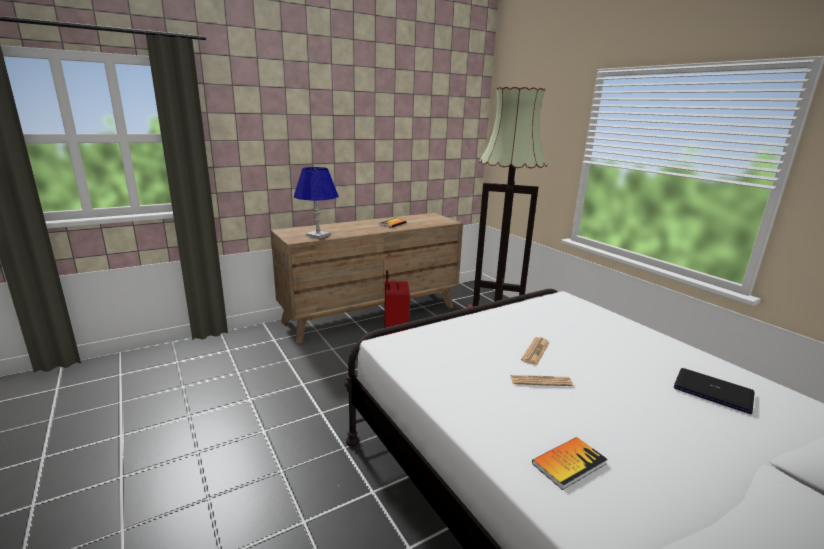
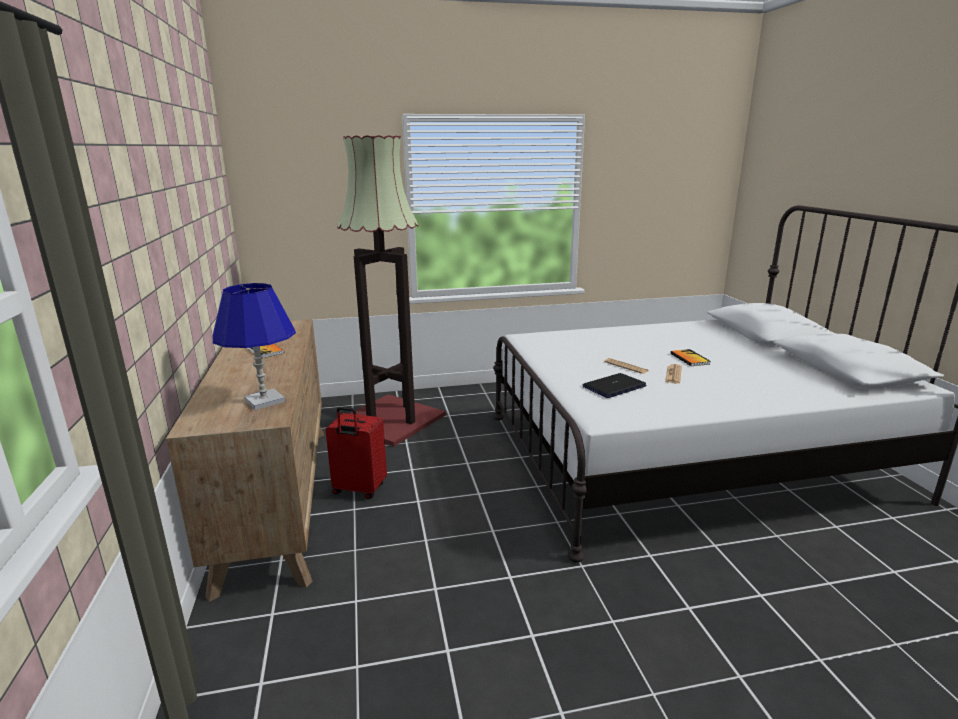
camera: 70 degrees left, 0 degrees up
book [532,437,608,490] -> book moved to [670,349,711,366]
laptop [674,368,755,414] -> laptop moved to [582,373,647,398]

